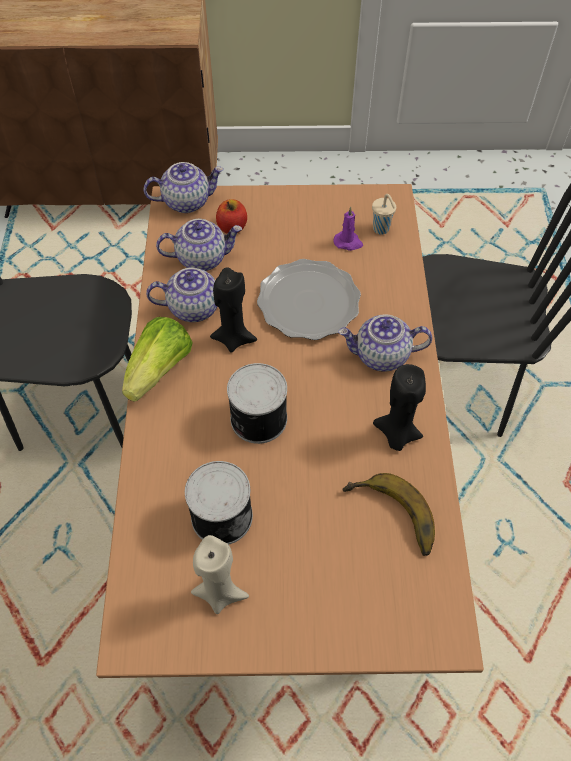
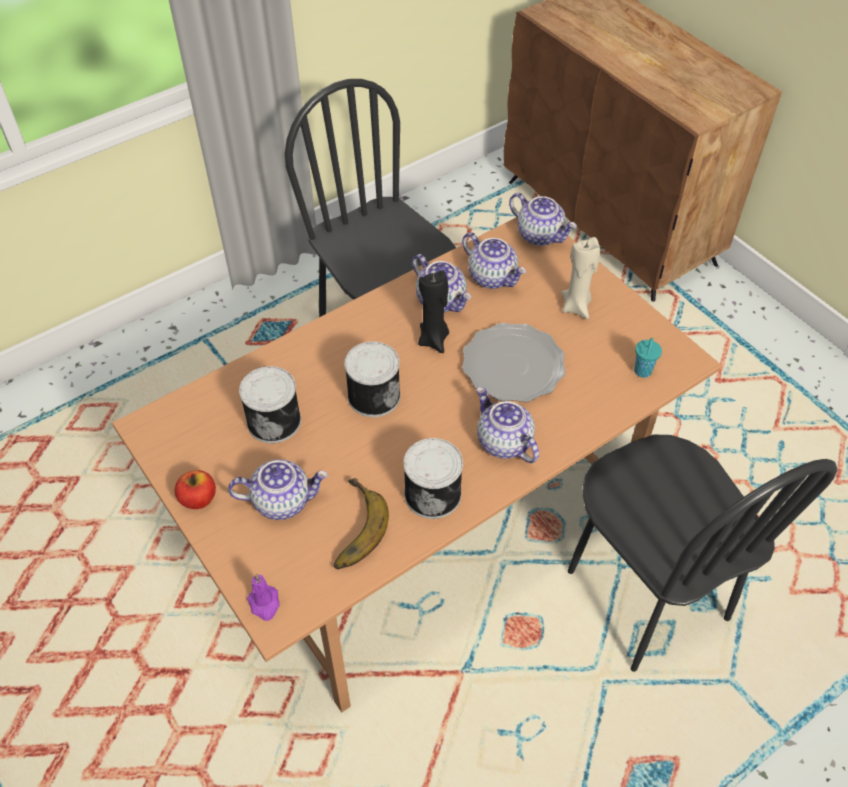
camera: 55 degrees right, 5 degrees down
lettuce [122,317,193,402] -> none
beige candle [191,535,249,614] -> beige candle moved to [562,237,600,319]
apple [216,199,247,234] -> apple moved to [175,470,216,509]
purple candle [333,207,363,251] -> purple candle moved to [247,573,280,621]
beige cup [372,194,396,235] -> turquoise cup [634,338,662,378]
black candle [373,364,426,451] -> can [403,438,463,519]
none -> teapot [228,459,328,520]

